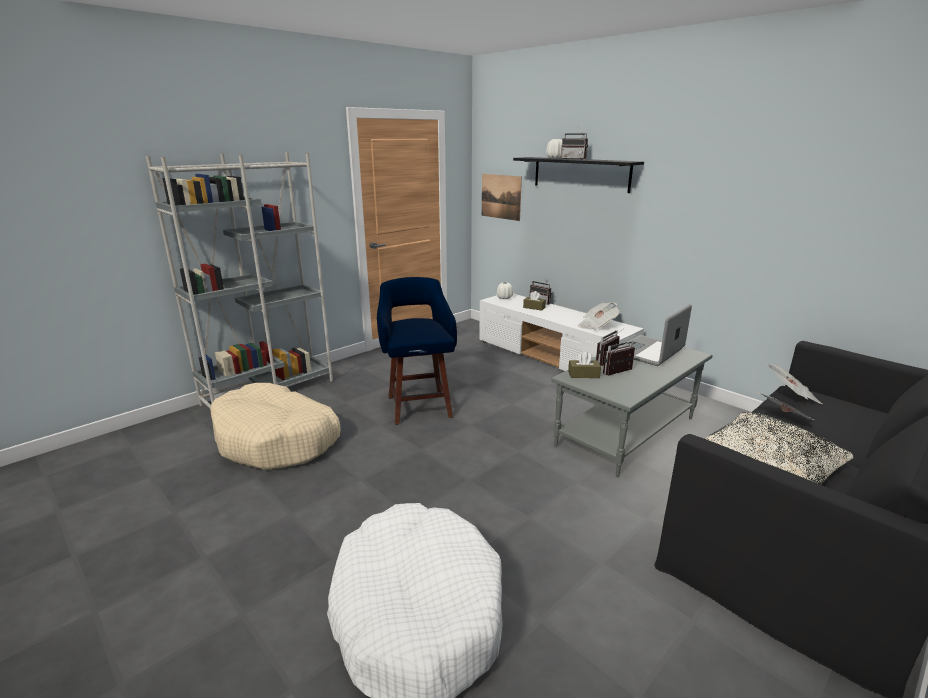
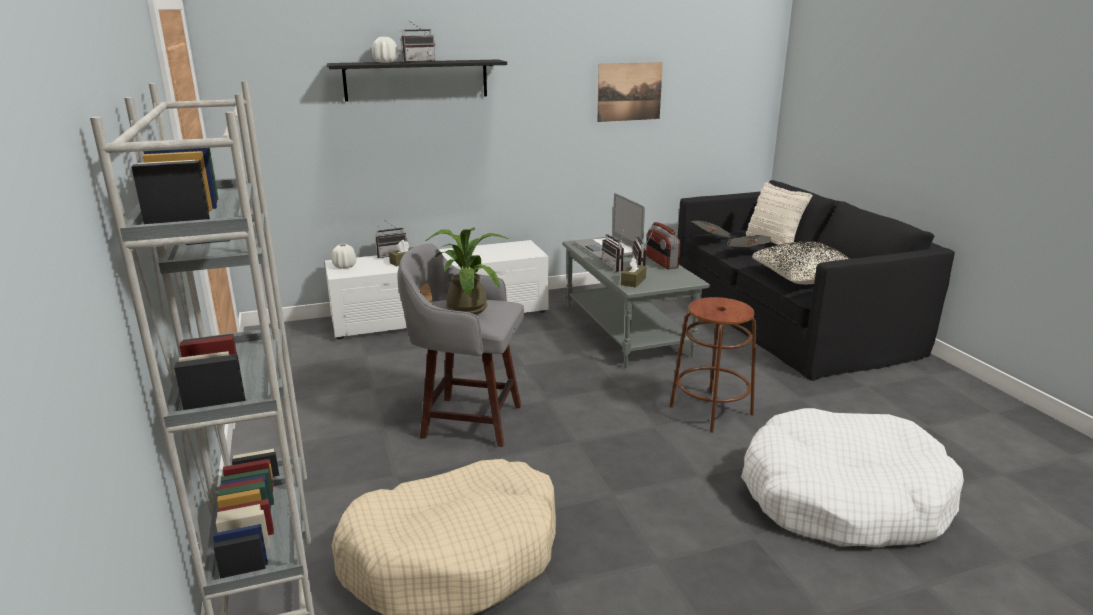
camera: 65 degrees left, 0 degrees up
blue stool [377,277,457,425] -> grey stool [397,244,524,447]
picture [482,174,522,221] -> picture moved to [597,62,663,122]
newspaper [578,302,620,330] -> none
none -> potted plant [425,227,508,315]
none -> radio [646,222,680,269]
none -> brown stool [670,297,756,433]
none -> beige pillow [746,182,812,245]

